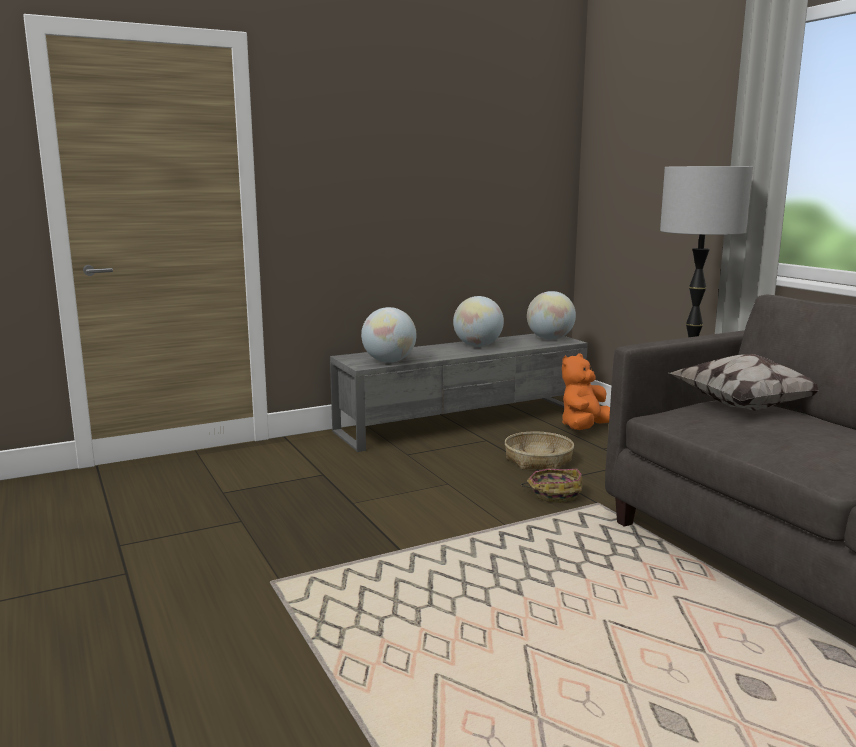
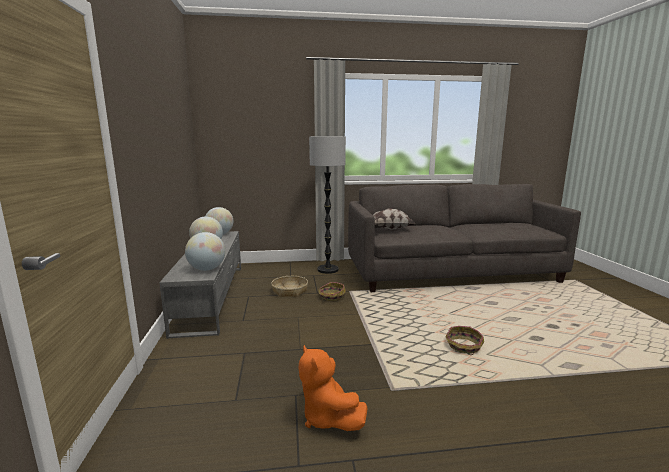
camera: 70 degrees left, 0 degrees up
orange plush toy [562,353,610,430] -> orange plush toy moved to [299,345,368,431]
none -> basket [445,326,484,355]

